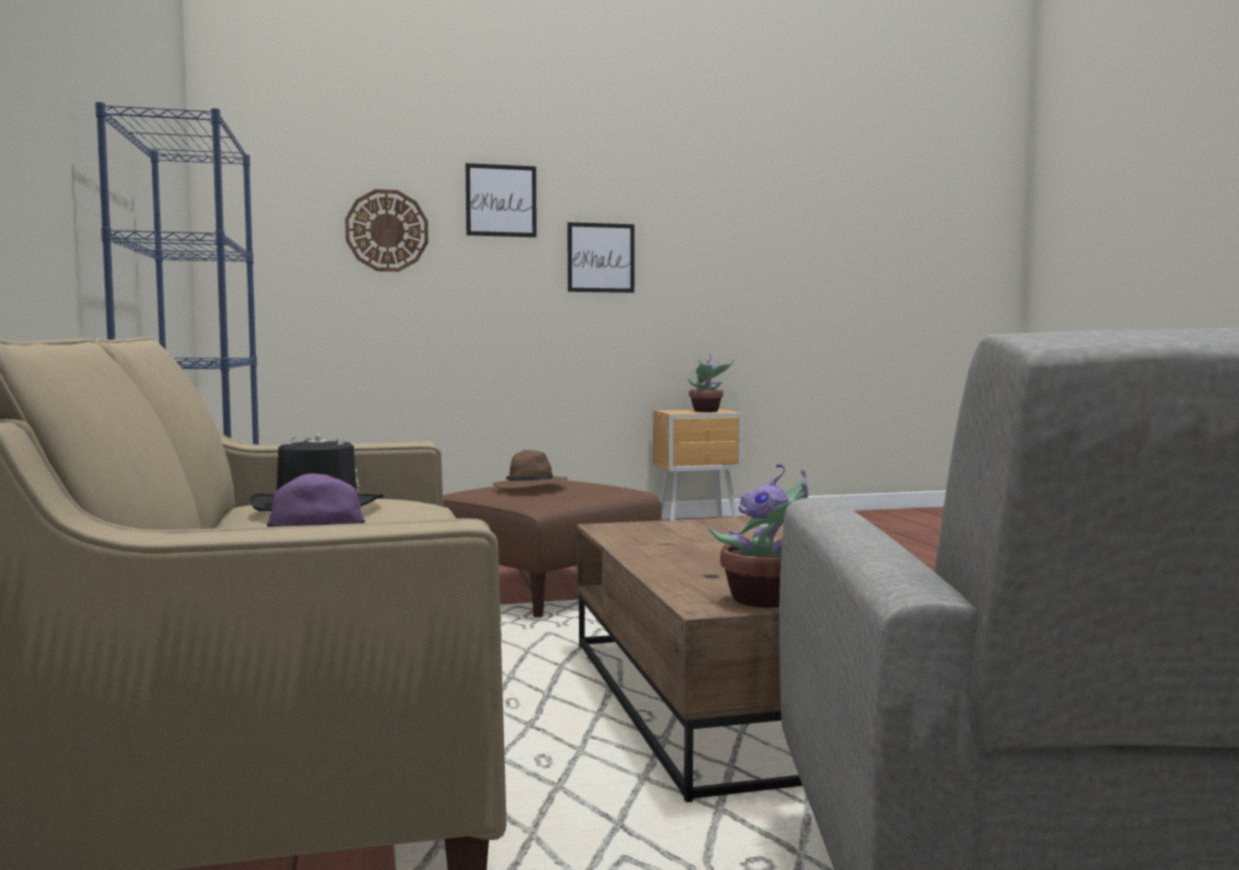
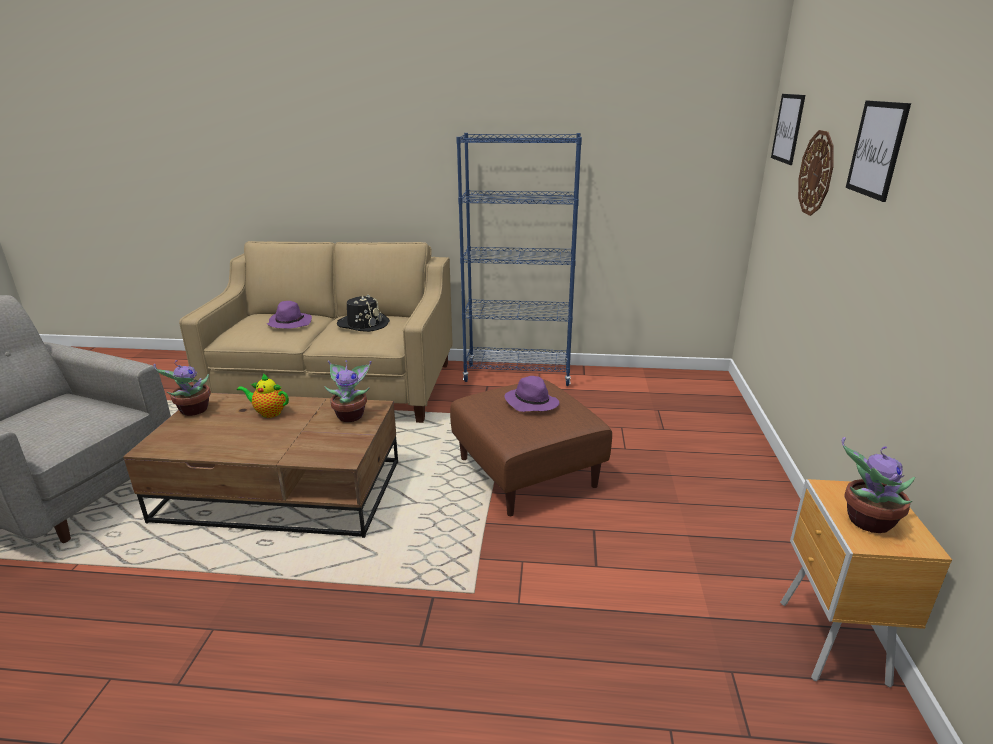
camera: 110 degrees right, 20 degrees up
brown hat [493,450,568,488] -> purple hat [504,376,559,412]
picture [568,222,635,293] -> picture moved to [771,94,805,165]
none -> teapot [237,373,289,418]
none -> potted plant [324,360,372,422]

